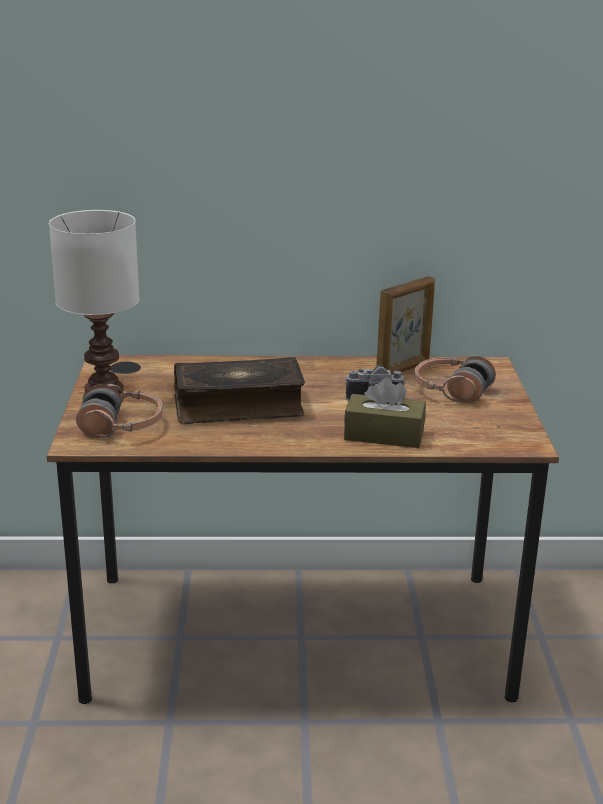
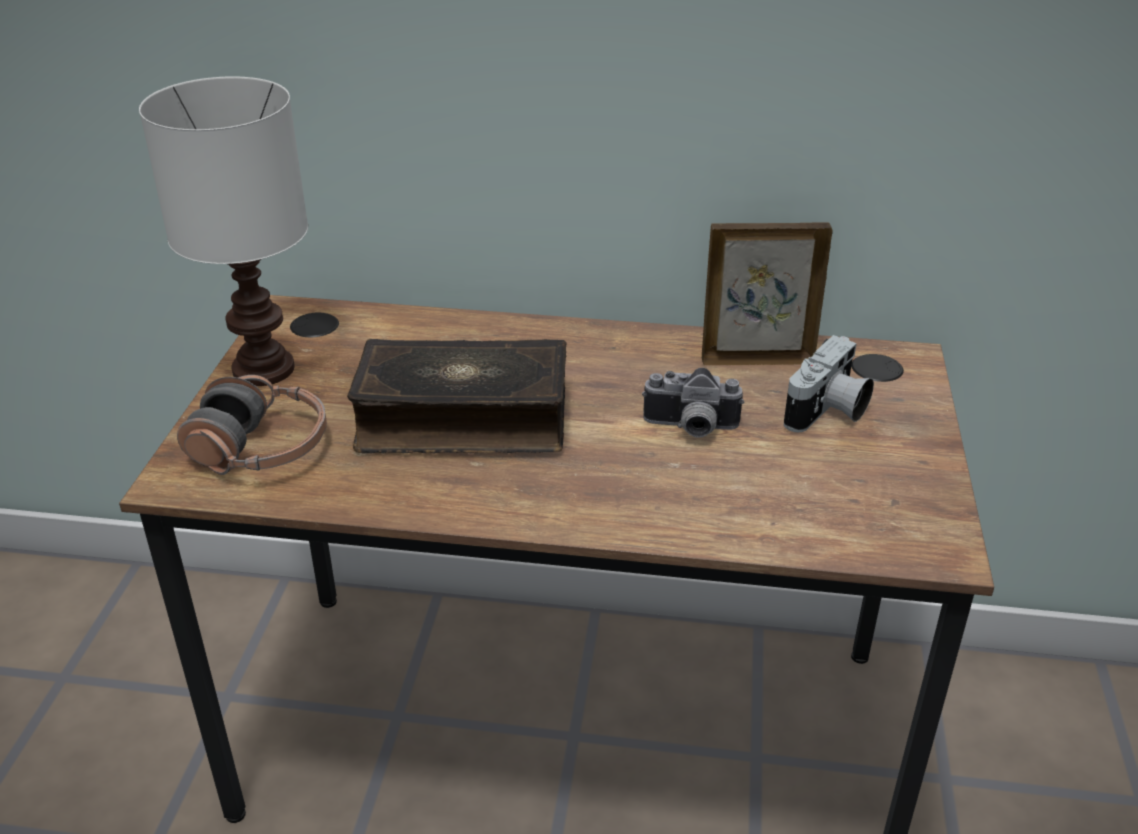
camera: 10 degrees right, 10 degrees up
brown tissue box [344,377,426,448] -> none
picture frame [376,276,435,374] -> picture frame turned 150 degrees counterclockwise [702,222,832,366]
headphones [414,356,496,403] -> camera [784,335,874,432]

